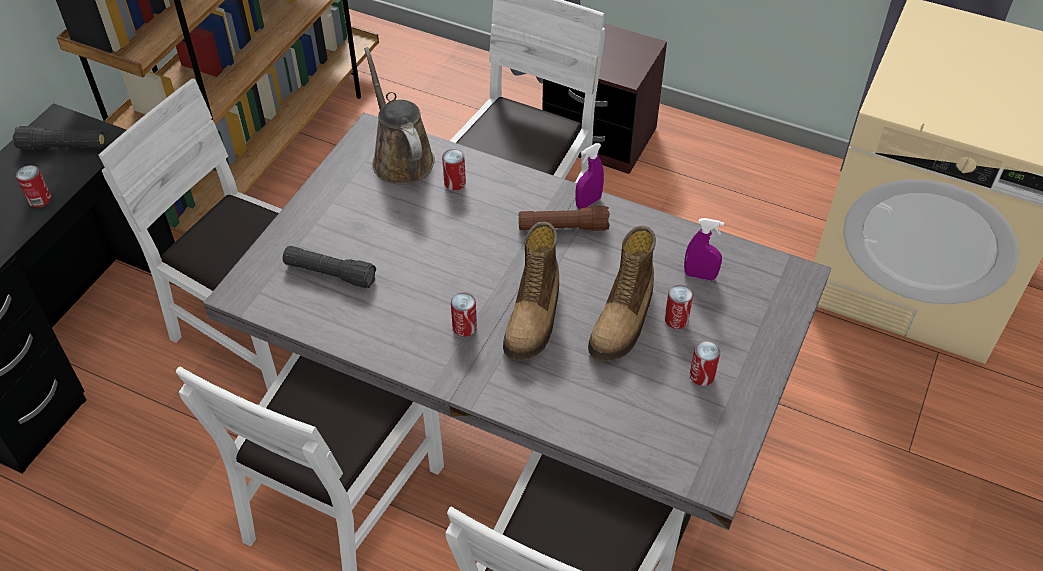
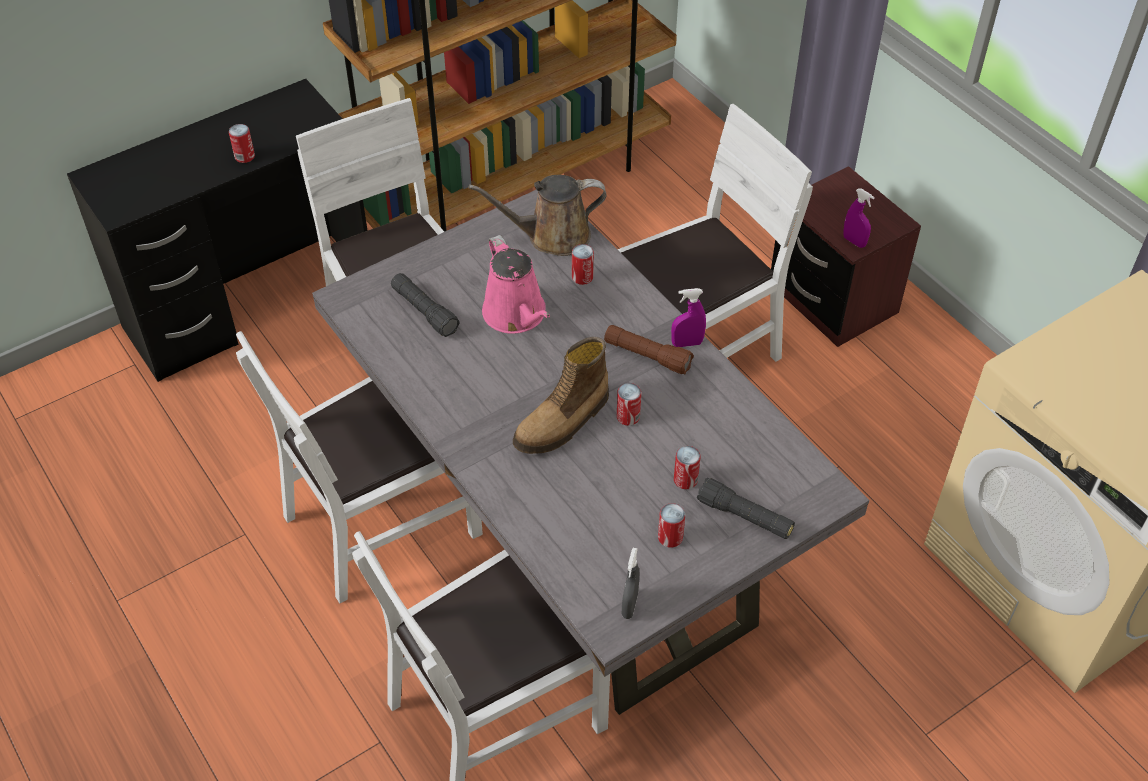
camera: 30 degrees right, 0 degrees up
black flashlight [13,126,105,150] -> black flashlight moved to [697,478,795,539]
brown watering can [364,47,435,185] -> brown watering can turned 105 degrees counterclockwise [468,175,606,256]
can [451,292,477,337] -> can moved to [617,383,641,426]
boot [588,226,656,362] -> none
purple spray bottle [684,218,725,280] -> purple spray bottle moved to [843,188,875,248]
none -> pink watering can [482,235,550,334]
none -> grey spray bottle [622,548,639,619]

